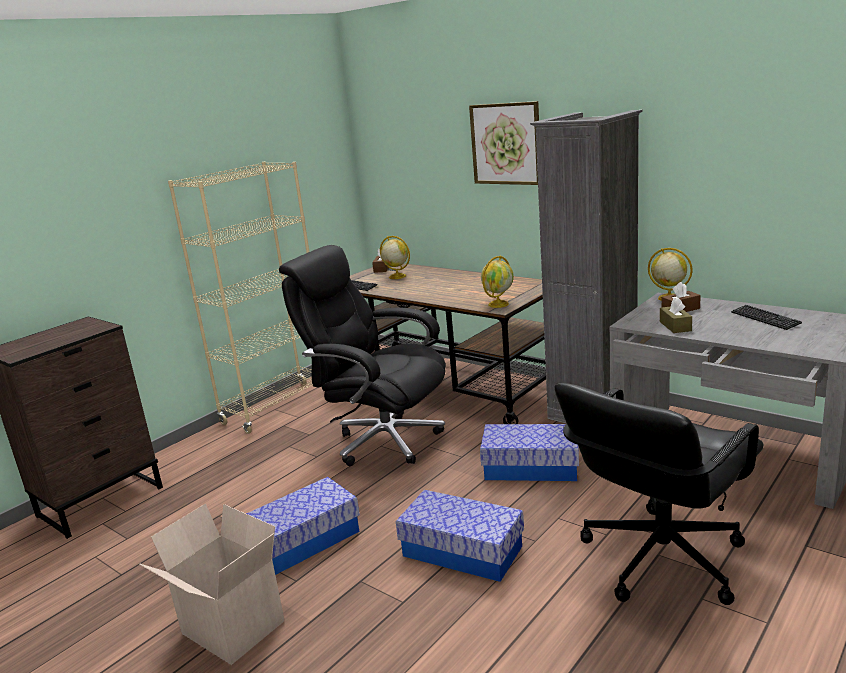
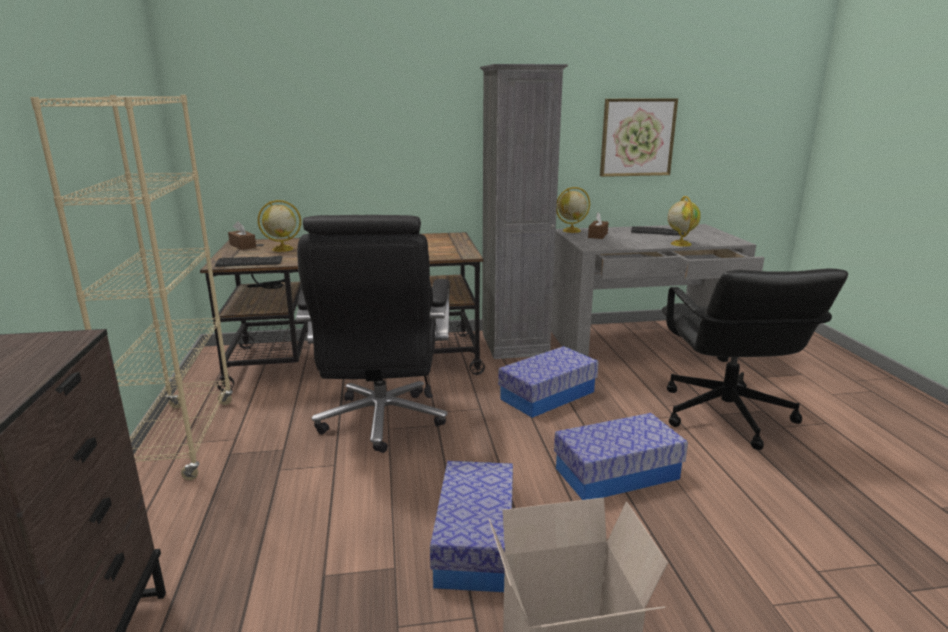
camera: 50 degrees left, 0 degrees up
black office chair [279,245,446,466] -> black office chair turned 75 degrees counterclockwise [296,215,450,453]
picture [469,101,539,185] -> picture moved to [600,98,678,177]
globe [481,255,514,308] -> globe moved to [668,196,701,247]
brown tissue box [660,297,692,333] -> none

